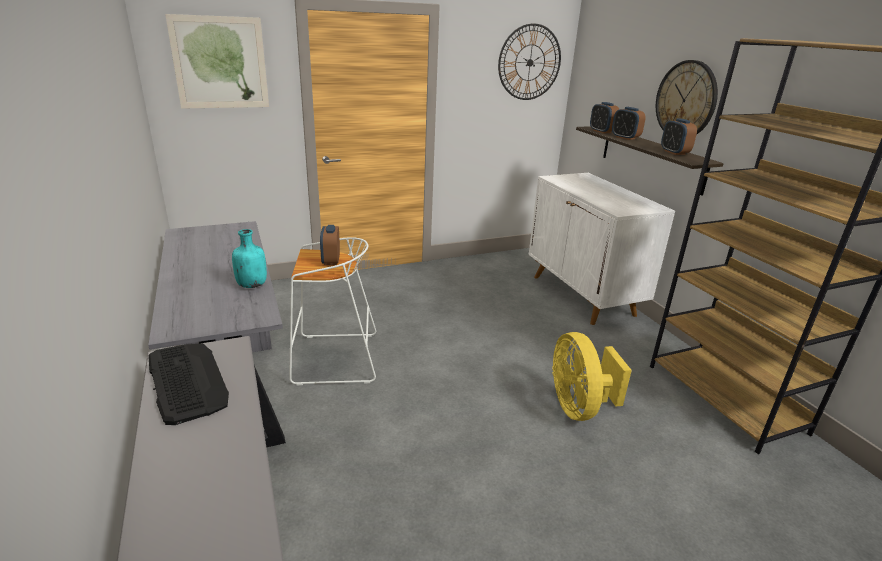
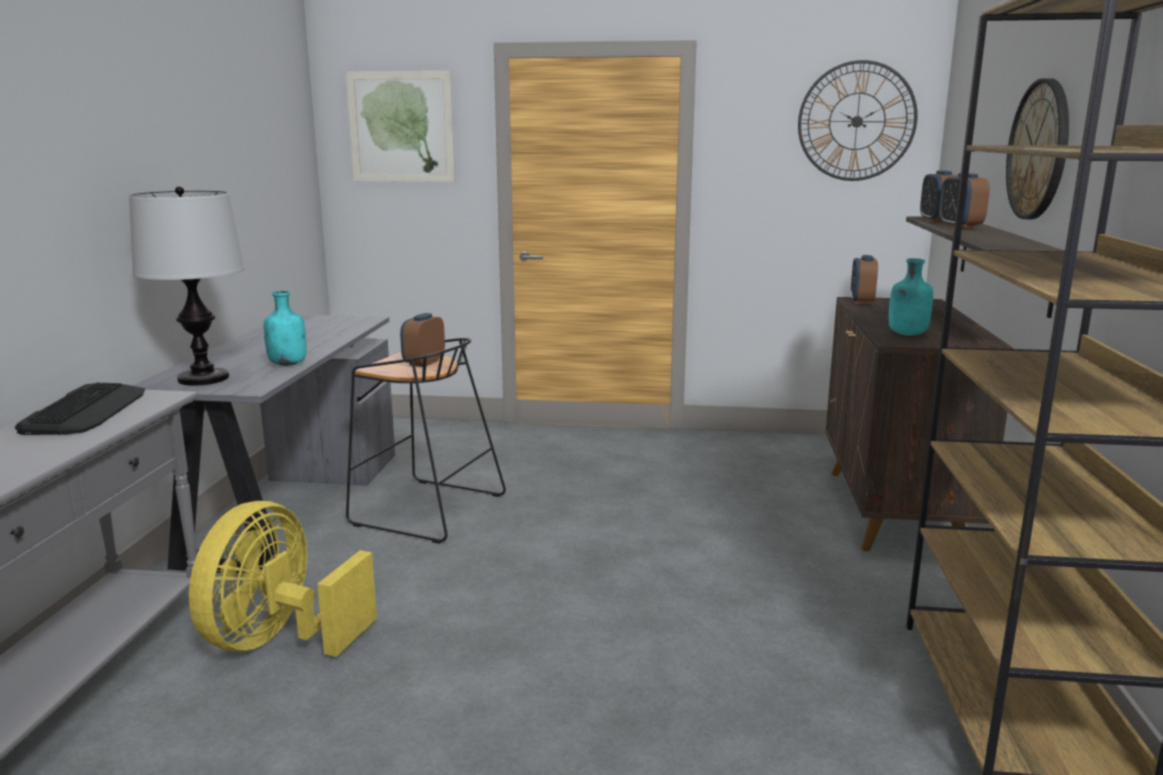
camera: 30 degrees right, 10 degrees down
white stool [289,237,376,385] -> black stool [346,338,506,544]
white cabinet [529,173,675,325] -> brown cabinet [825,297,1014,551]
yellow fan [552,332,632,421] -> yellow fan moved to [189,501,377,657]
alarm clock [661,118,697,155] -> alarm clock moved to [851,255,878,305]
none -> table lamp [129,186,245,386]
none -> turquoise bottle [889,258,933,336]

